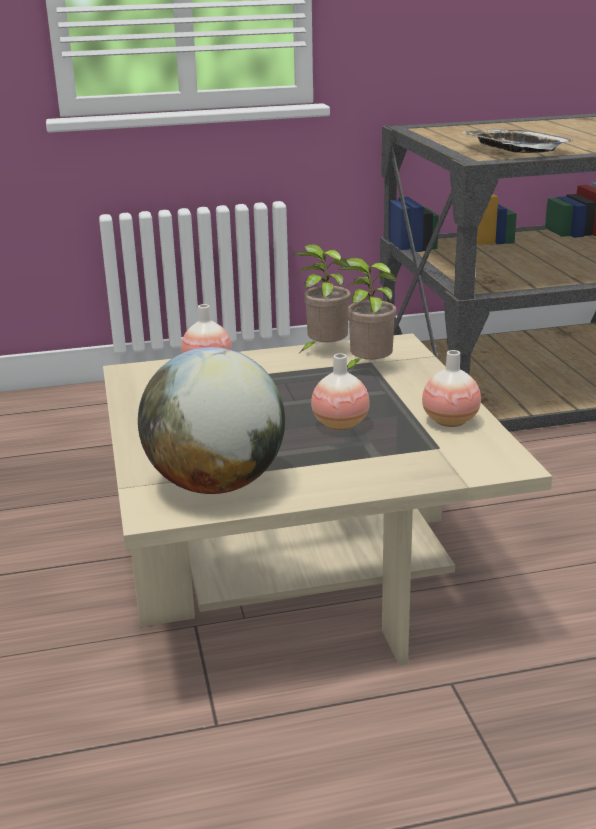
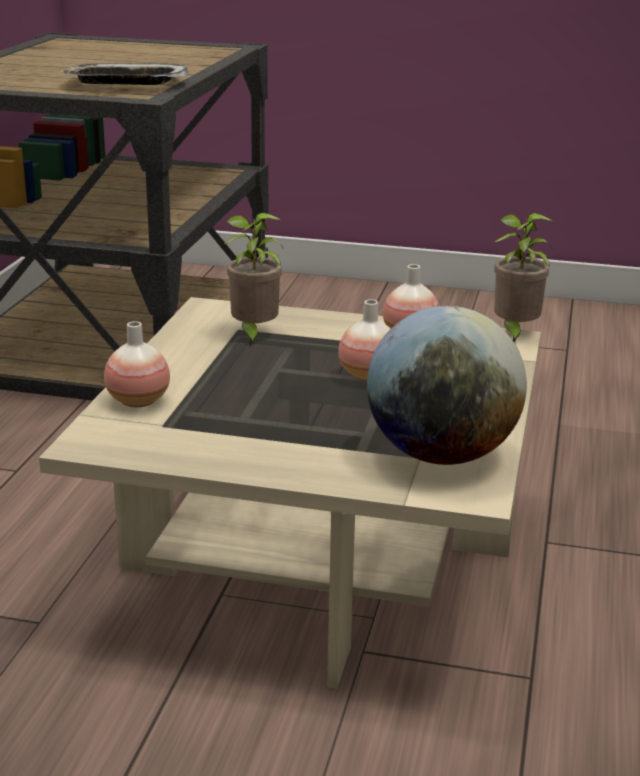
camera: 65 degrees left, 0 degrees up
potted plant [293,244,351,352] -> potted plant moved to [494,213,552,341]

